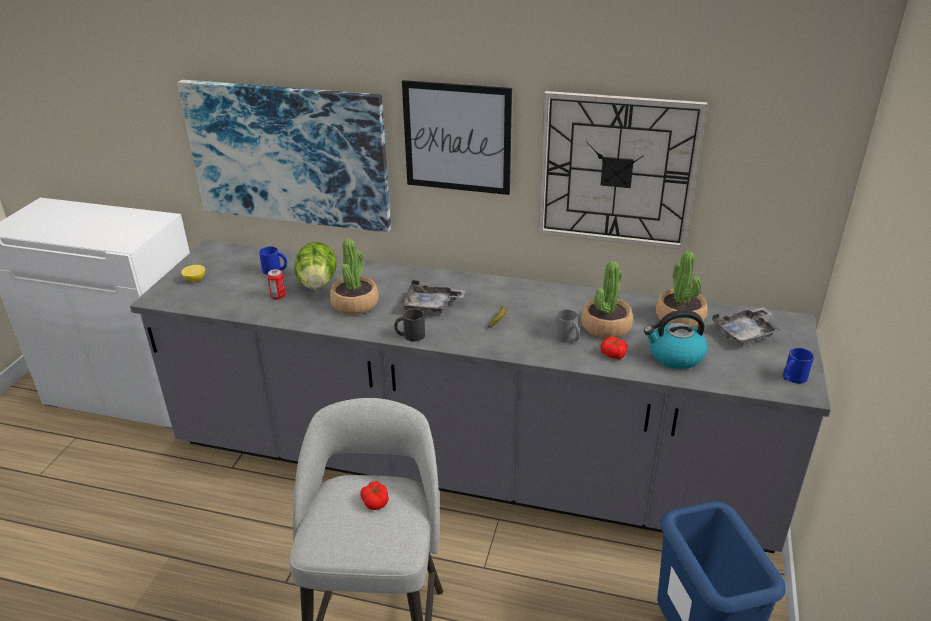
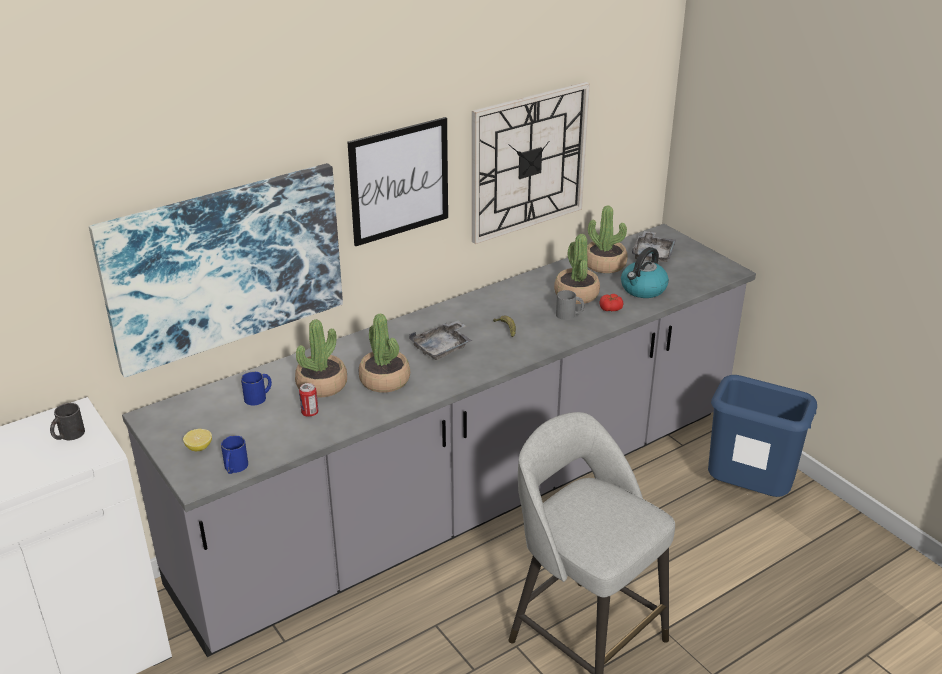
camera: 50 degrees left, 0 degrees up
lettuce [294,242,337,290] -> potted plant [295,319,347,397]
tomato [360,481,389,510] -> none
black mug [394,309,425,342] -> black mug moved to [50,403,85,440]
blue mug [783,348,814,384] -> blue mug moved to [221,435,248,474]

